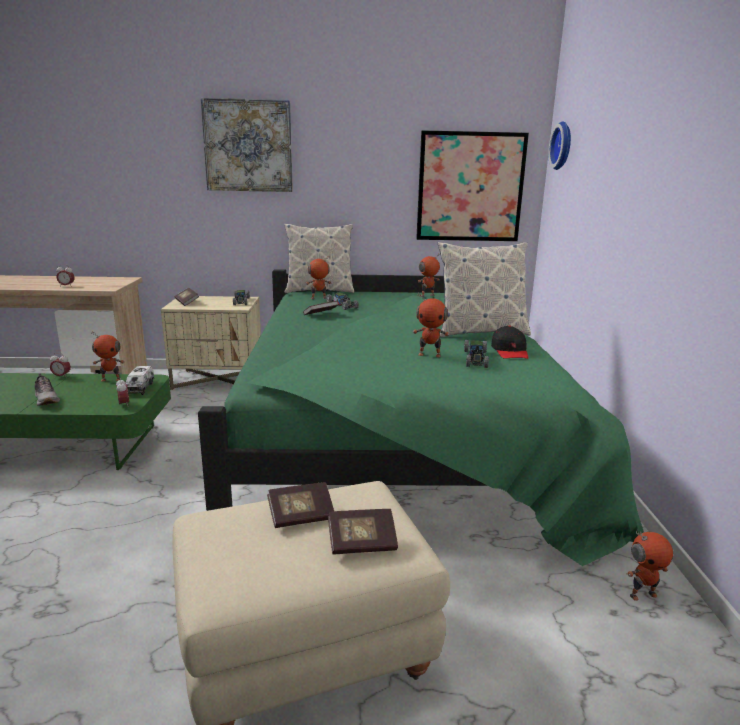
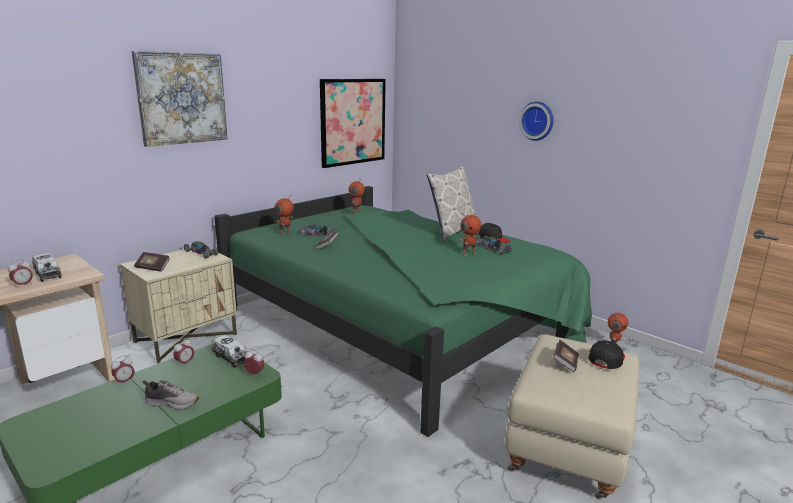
camera: 45 degrees left, 0 degrees up
toy robot [91,332,125,382] -> alarm clock [173,338,194,366]
pillow [284,224,354,293] -> none
book [328,509,398,554] -> black cap [588,340,625,369]
wall clock [548,121,571,170] -> wall clock moved to [519,101,554,141]
none -> toy truck [32,253,62,282]

